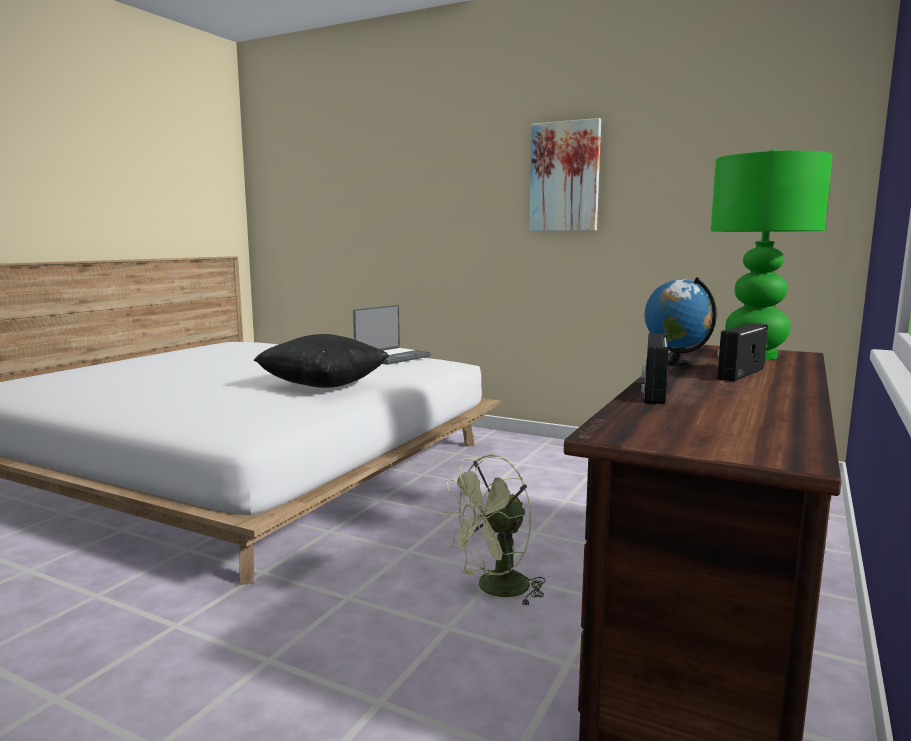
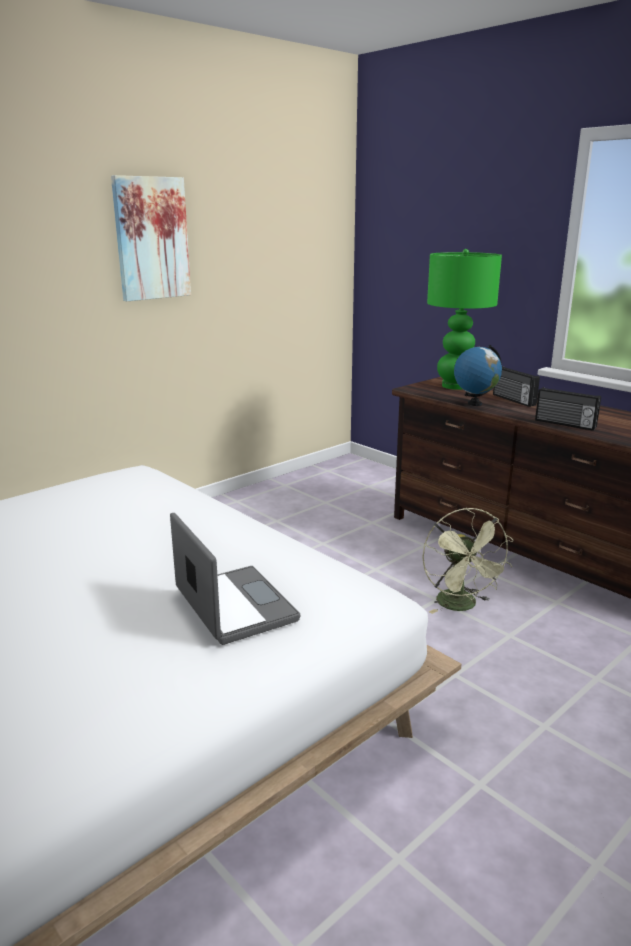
camera: 70 degrees left, 10 degrees up
black pillow [254,334,389,388] -> none
laptop [353,305,431,365] -> laptop moved to [170,513,300,645]

